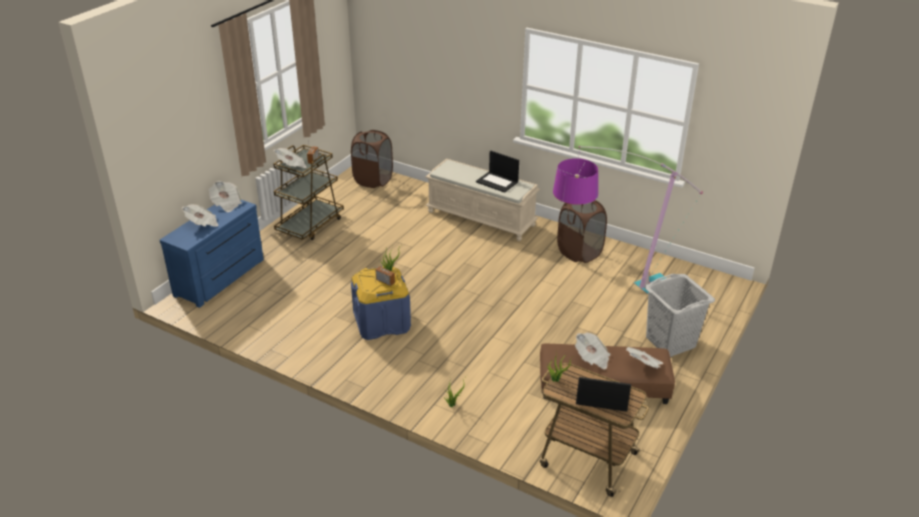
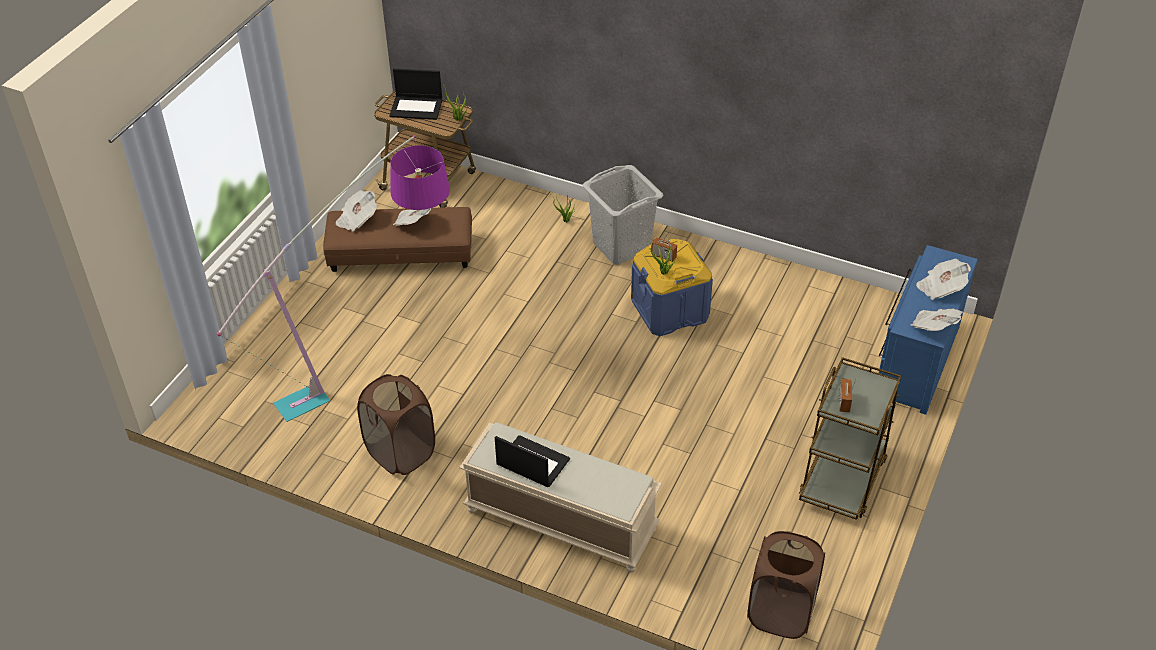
camera: 175 degrees right, 10 degrees up
newspaper [274,148,307,168] -> none
grey laundry basket [645,274,715,357] -> grey laundry basket moved to [583,165,663,265]

